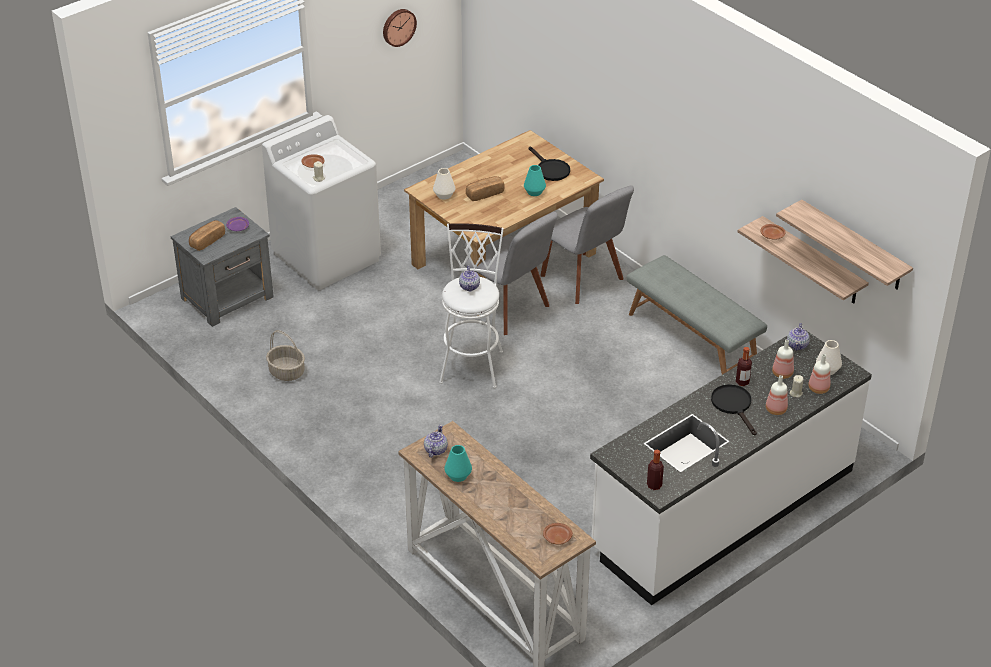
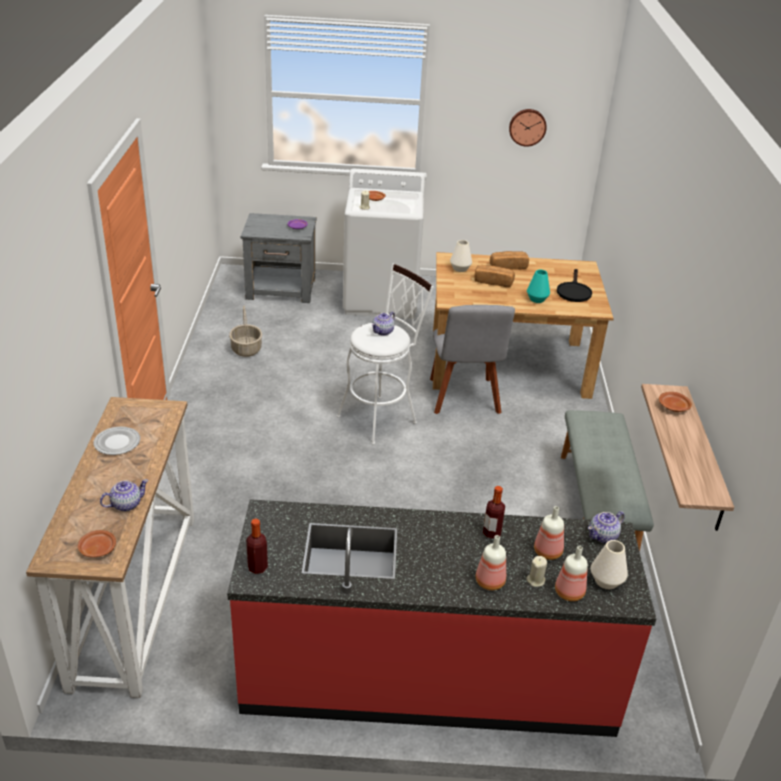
camera: 40 degrees right, 5 degrees down
bread [189,220,225,251] -> bread moved to [490,251,529,270]
teapot [424,425,448,458] -> teapot moved to [100,479,149,511]
turquoise vase [444,445,472,482] -> plate [93,426,140,455]
grey chair [540,185,634,304] -> none
white counter [590,329,872,605] -> red counter [227,499,656,737]
black frying pan [711,384,757,436] -> none
shelf [776,200,913,290] -> none

